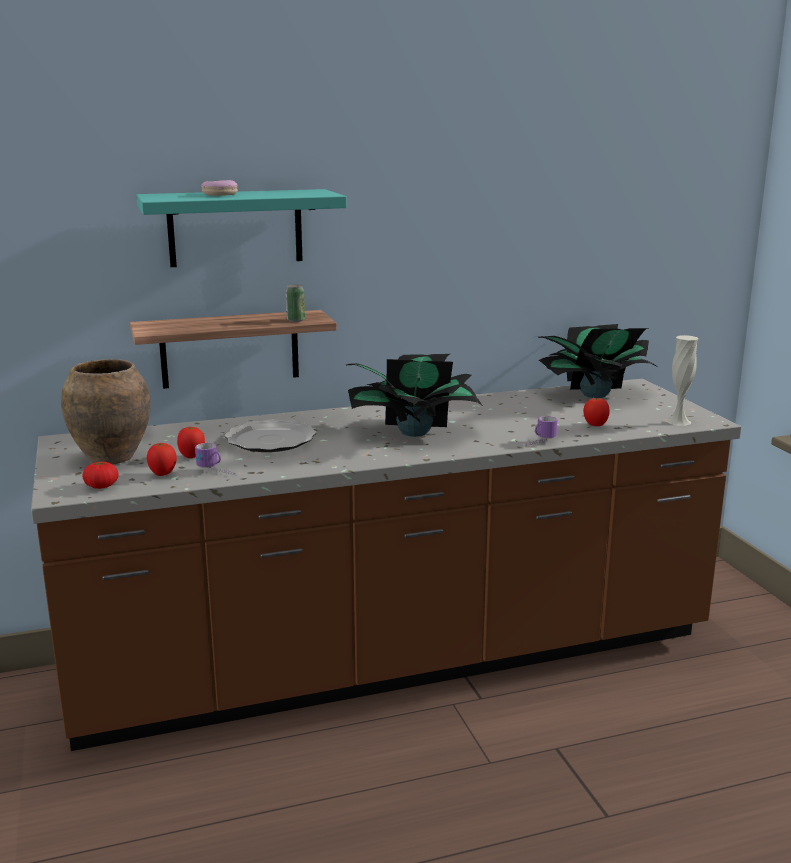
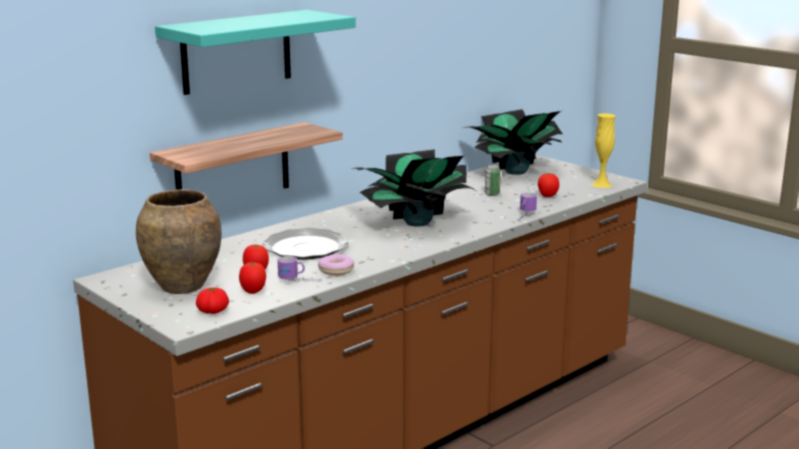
camera: 25 degrees left, 0 degrees up
donut [201,180,238,196] -> donut moved to [318,254,354,275]
can [285,284,305,322] -> can moved to [485,165,501,196]
white vase [666,335,698,426] -> yellow vase [592,114,616,188]

